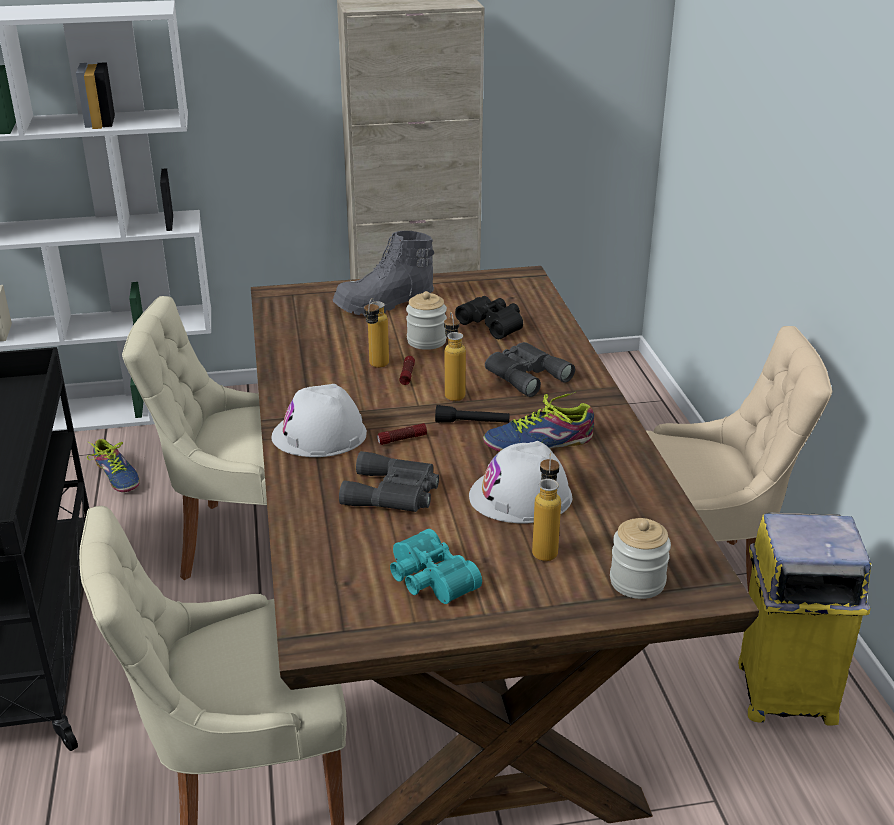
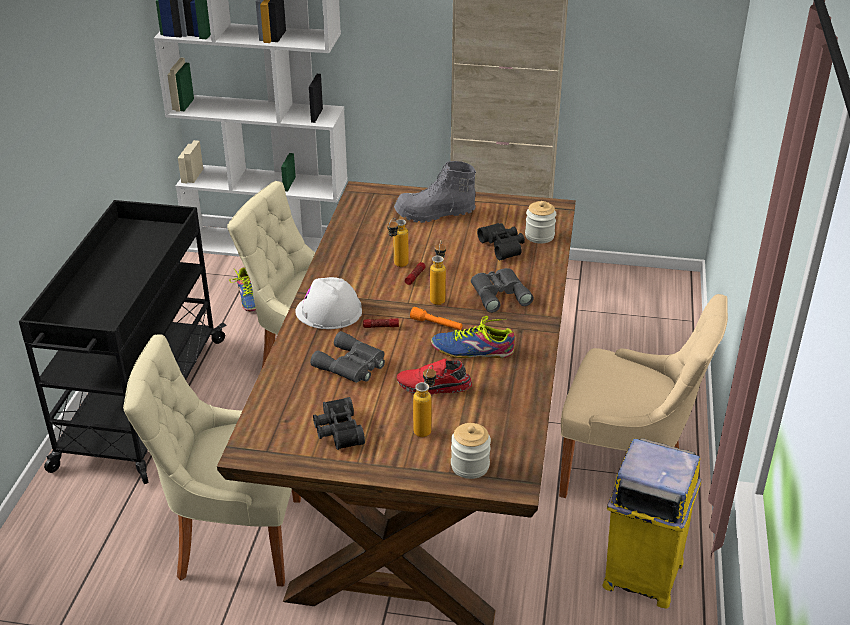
camera: 20 degrees right, 5 degrees up
turquoise binoculars [390,529,482,604] -> black binoculars [313,397,365,450]
jar [406,291,447,350] -> jar moved to [525,201,556,244]
black flashlight [435,405,510,423] -> orange flashlight [410,307,462,330]
white hard hat [469,441,572,524] -> red shoe [397,358,472,394]

